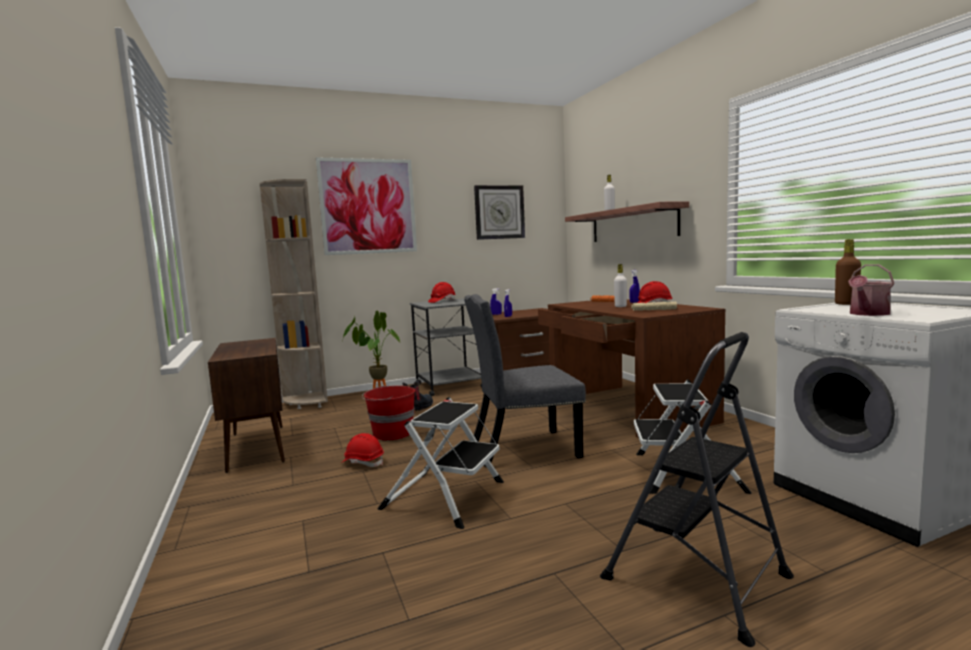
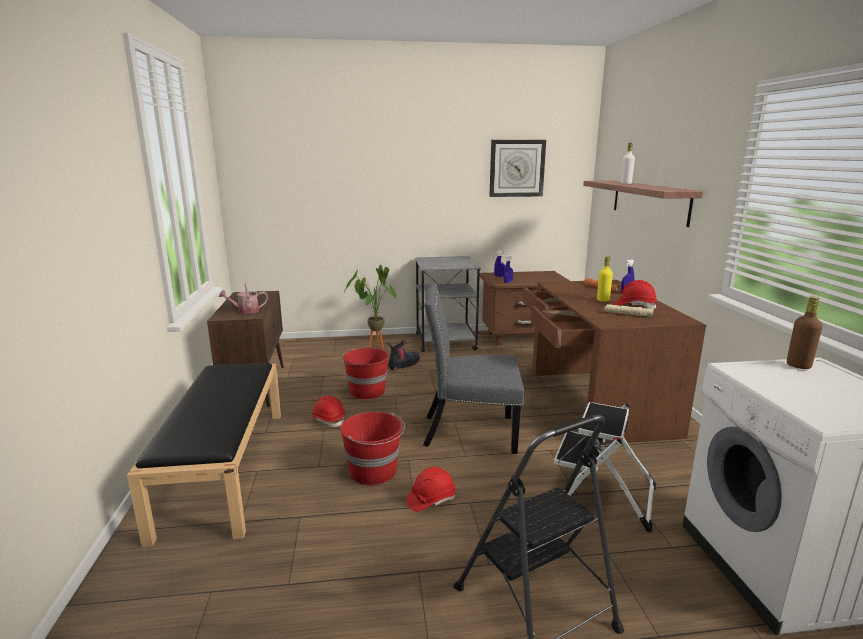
camera: 15 degrees right, 10 degrees up
beige bookcase [259,179,328,409] -> none
picture [316,157,417,255] -> none
step ladder [377,397,504,529] -> red bucket [340,411,405,485]
red hard hat [428,282,456,303] -> red hard hat moved to [406,467,456,512]
white bottle [614,264,627,307] -> yellow bottle [597,256,613,302]
watering can [848,264,895,316] -> watering can moved to [218,282,268,314]
none -> black bench [127,363,281,547]

